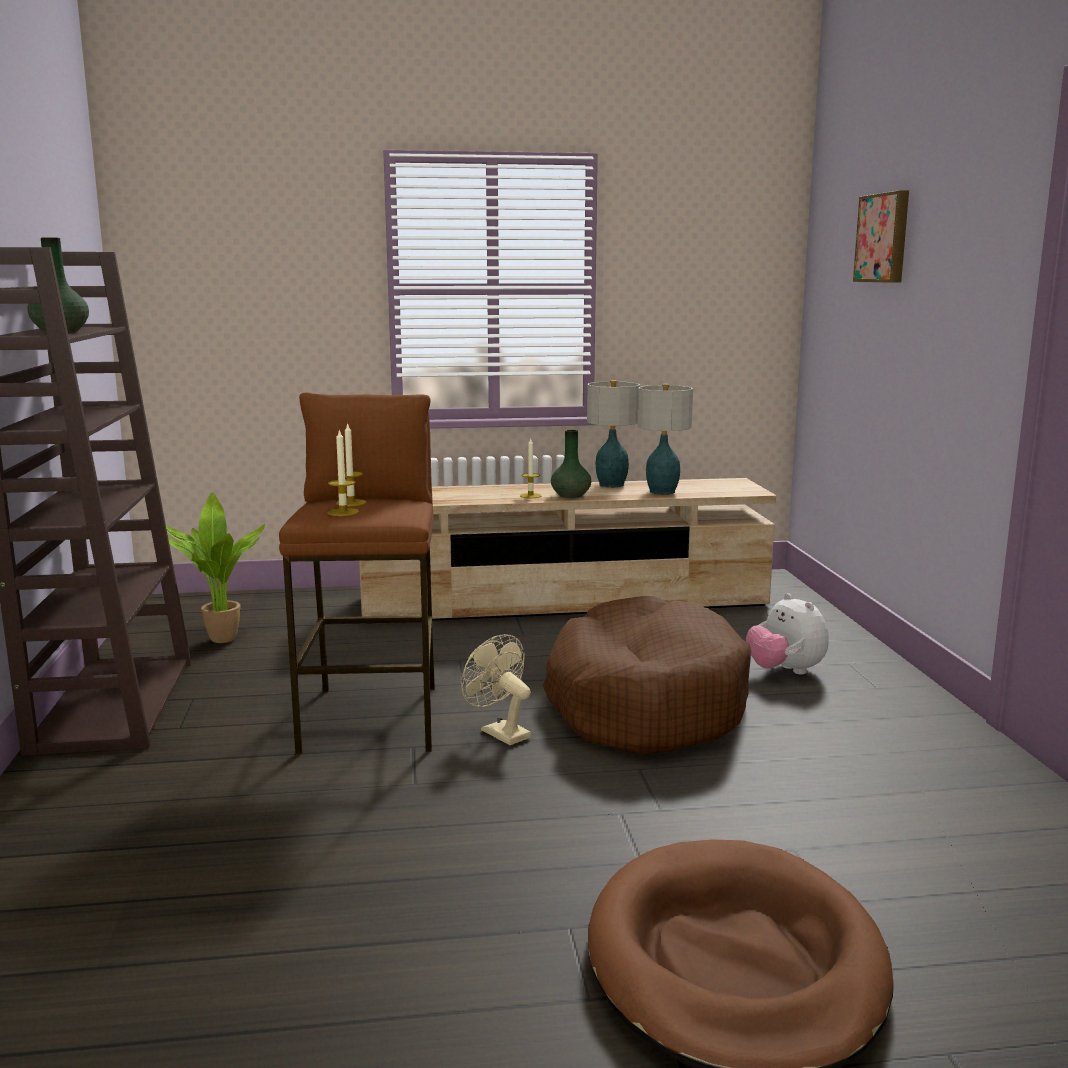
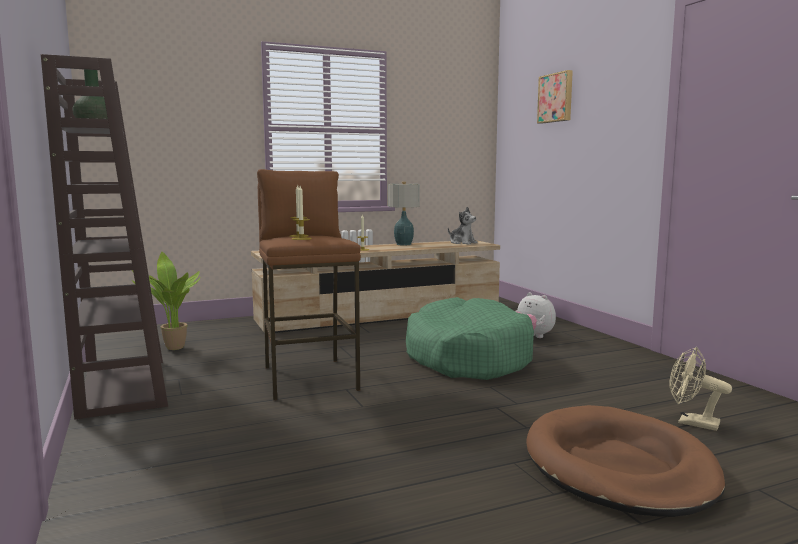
camera: 15 degrees left, 5 degrees down
beige fan [461,634,531,745] -> beige fan moved to [669,347,732,431]
brown dog bed [543,596,751,755] -> green dog bed [406,297,534,380]
green vase [551,430,591,498] -> none
table lamp [637,384,693,495] -> none
none -> plush toy [448,206,478,245]

